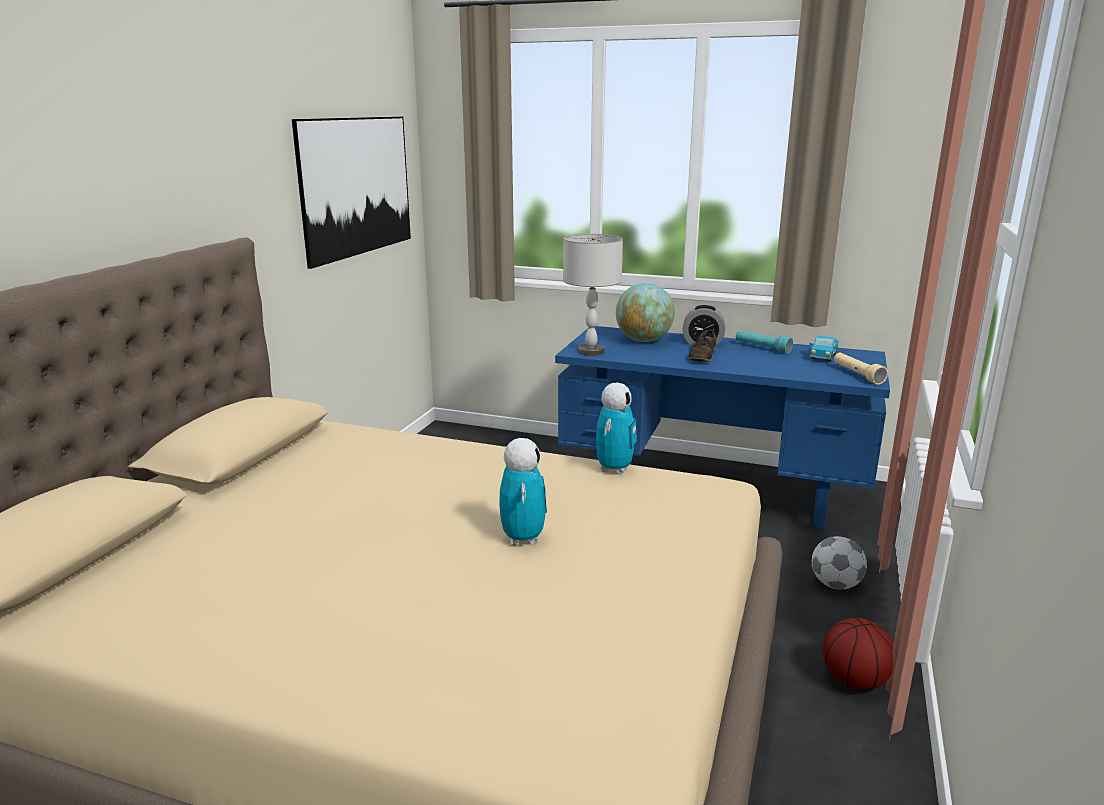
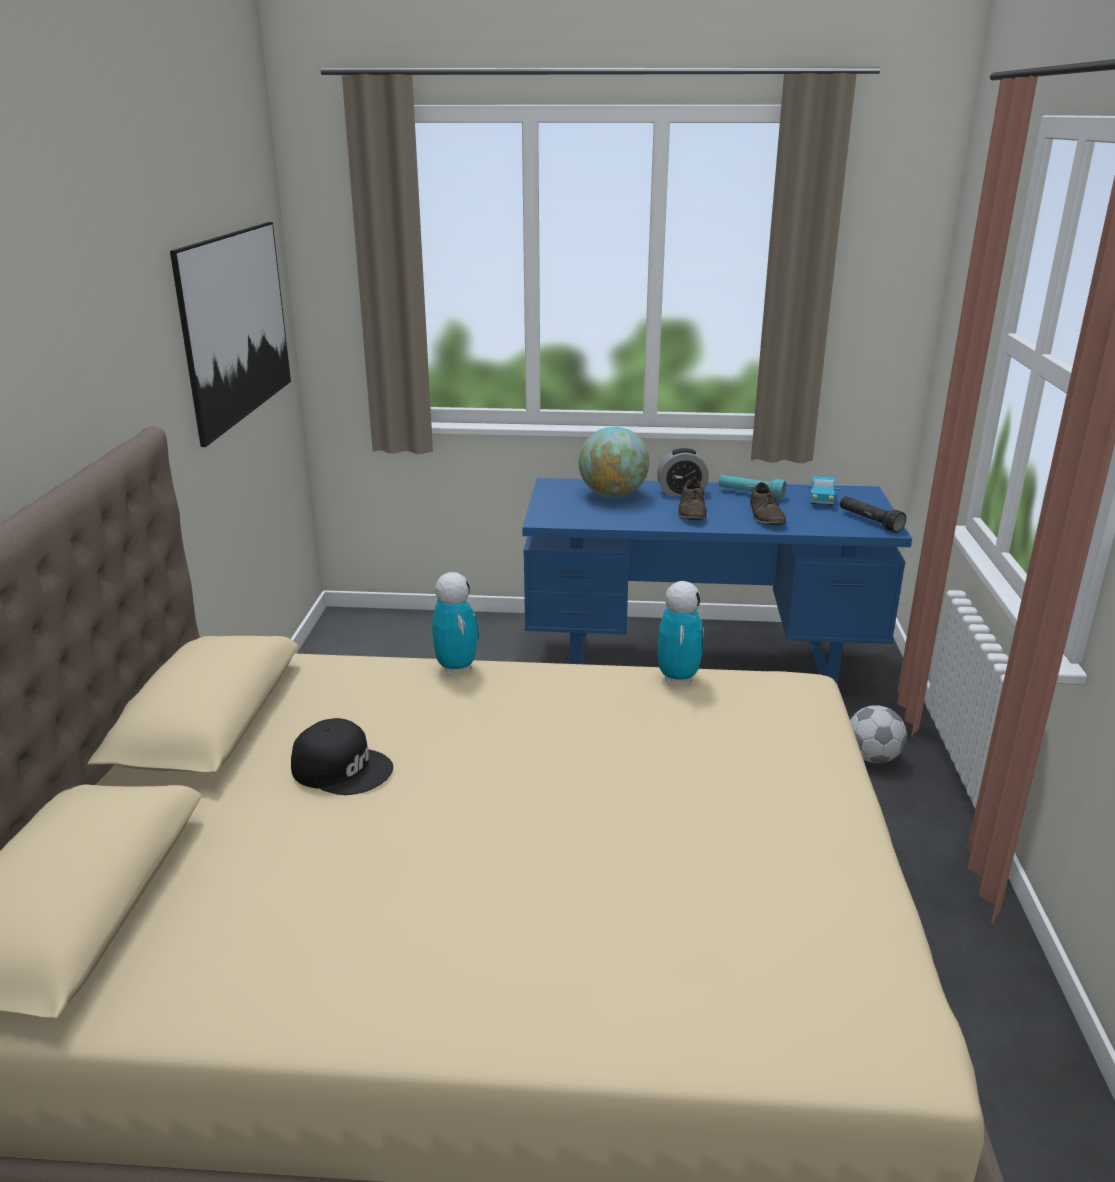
camera: 15 degrees left, 5 degrees up
toy robot [499,438,547,545] -> toy robot moved to [432,572,479,675]
grey table lamp [563,234,623,356] -> none
basketball [822,618,894,690] -> none
beige flashlight [834,353,888,385] -> black flashlight [840,496,906,533]
none -> black cap [291,718,393,795]
none -> brown shoe [750,482,787,525]

